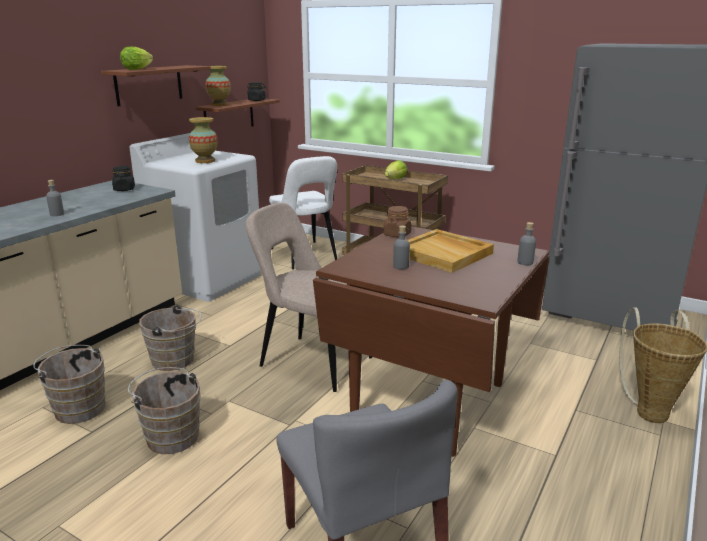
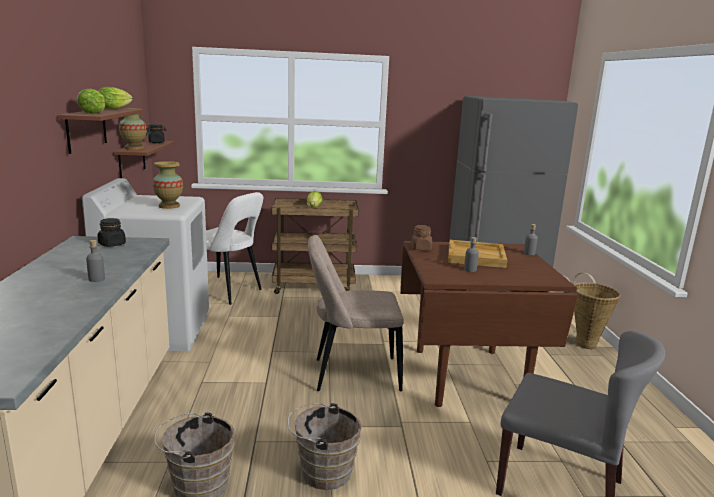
camera: 35 degrees left, 5 degrees down
brown bucket [139,305,201,371] -> none
none -> lettuce [98,87,133,109]

